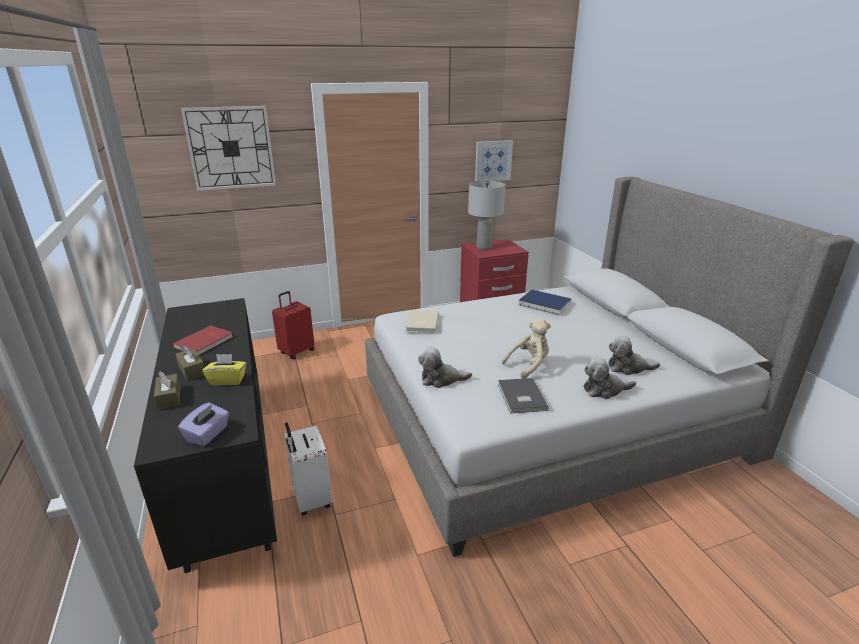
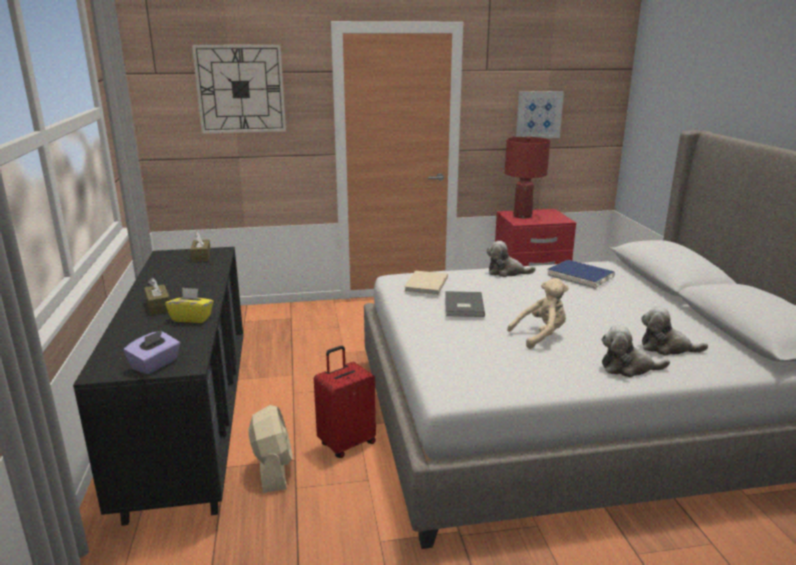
camera: 10 degrees right, 5 degrees down
brown tissue box [154,371,180,410] -> brown tissue box moved to [190,232,211,262]
red book [173,325,234,355] -> none
red suitcase [272,291,315,359] -> red suitcase moved to [314,346,376,458]
white suitcase [284,422,332,515] -> beige fan [248,405,293,493]
plush toy [418,347,472,388] -> plush toy moved to [487,241,536,277]
grey table lamp [468,180,505,250] -> red table lamp [505,136,550,218]
grey book [498,378,549,414] -> grey book moved to [445,291,485,317]

